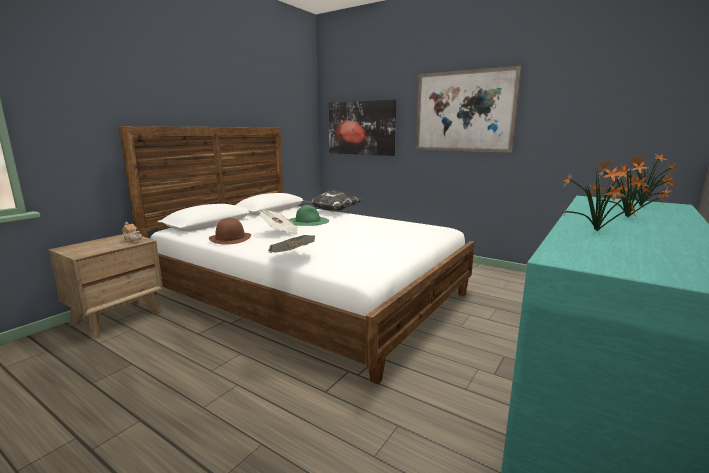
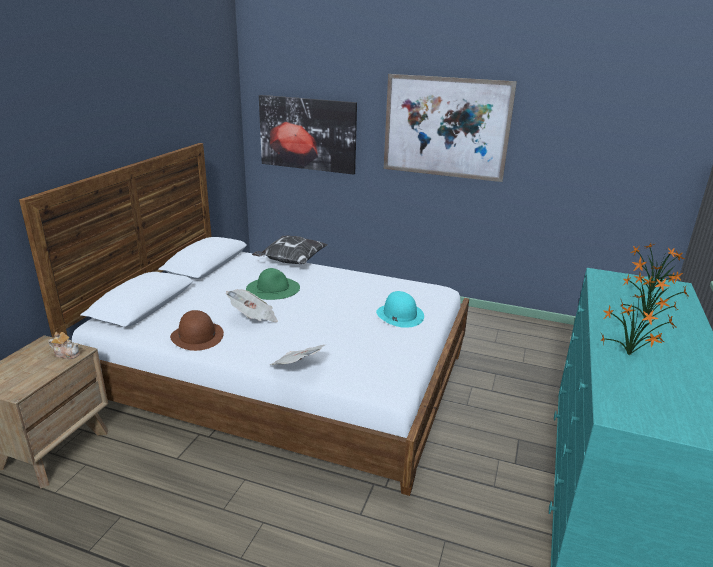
camera: 15 degrees left, 10 degrees up
none -> turquoise hat [376,291,424,328]

